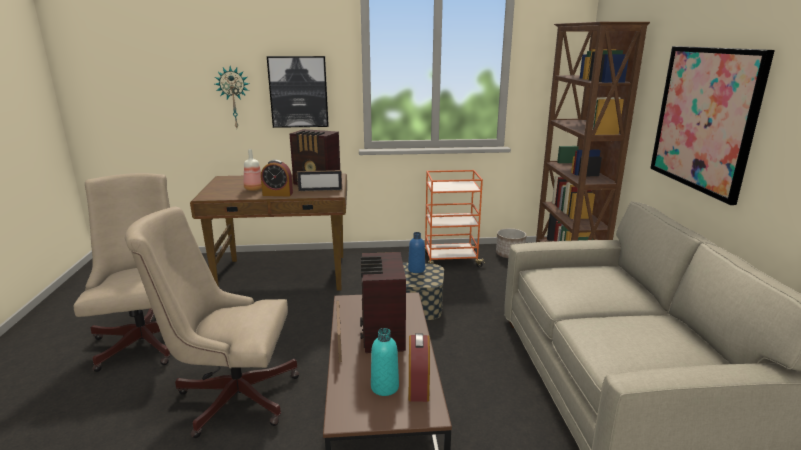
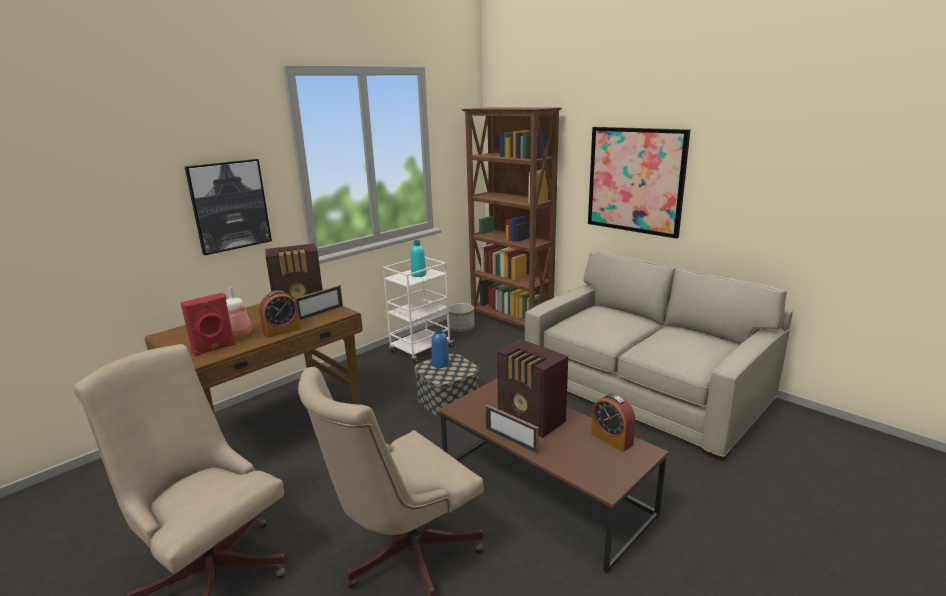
camera: 40 degrees left, 0 degrees up
wall clock [215,66,249,128] -> none
turquoise bottle [371,328,399,396] -> turquoise bottle moved to [410,240,426,277]
orange cart [425,170,485,267] -> white cart [383,257,456,364]
none -> red speaker [180,293,236,357]

